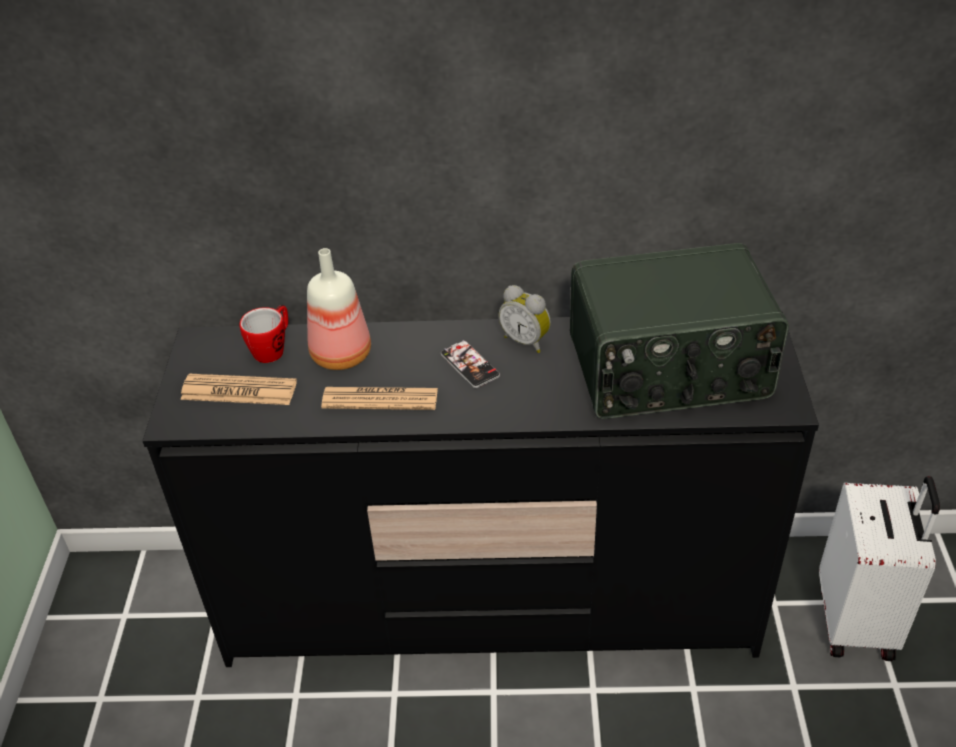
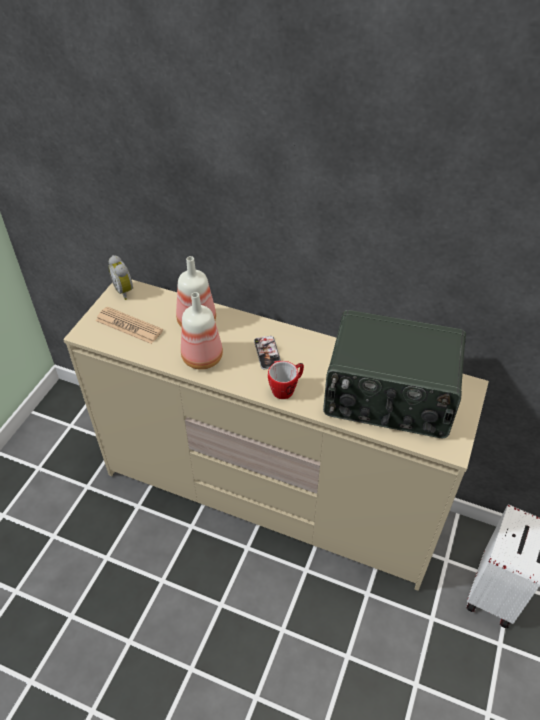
camera: 20 degrees right, 5 degrees up
black dresser [143,311,819,667] -> beige dresser [63,280,489,591]
mug [240,305,288,363] -> mug moved to [268,361,304,399]
newspaper [321,387,438,410] -> bottle [181,292,223,370]
alarm clock [499,285,551,353] -> alarm clock moved to [108,255,134,300]

